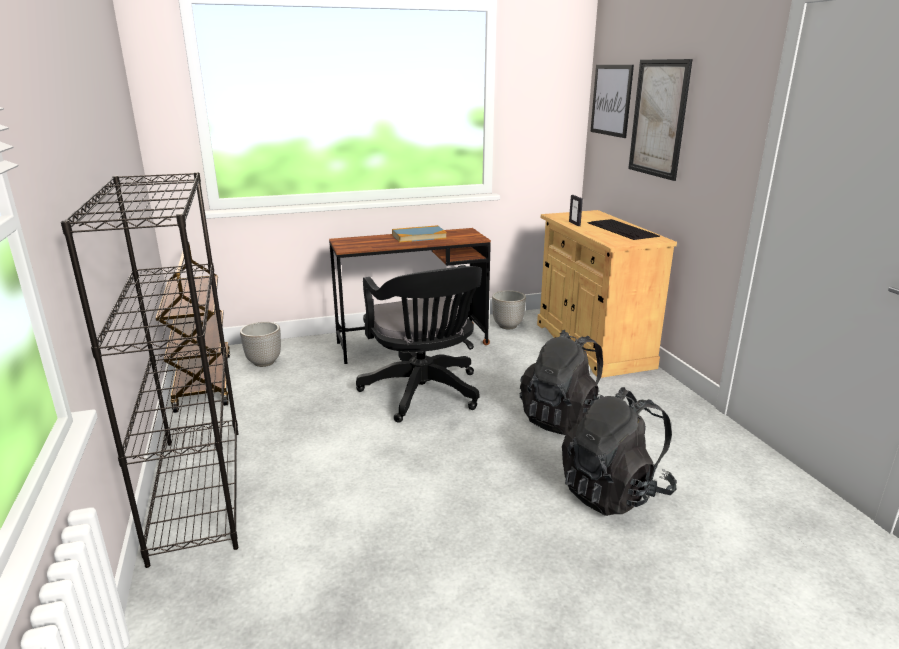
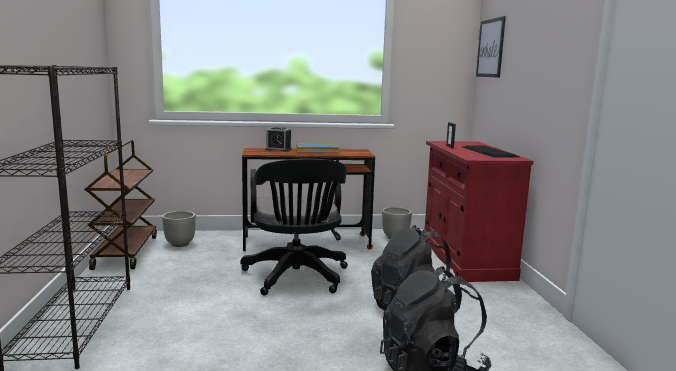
camera: 10 degrees right, 10 degrees down
beige cabinet [537,210,677,378] -> red cabinet [423,141,533,282]
picture [628,59,693,181] -> none
none -> alarm clock [265,126,292,152]

